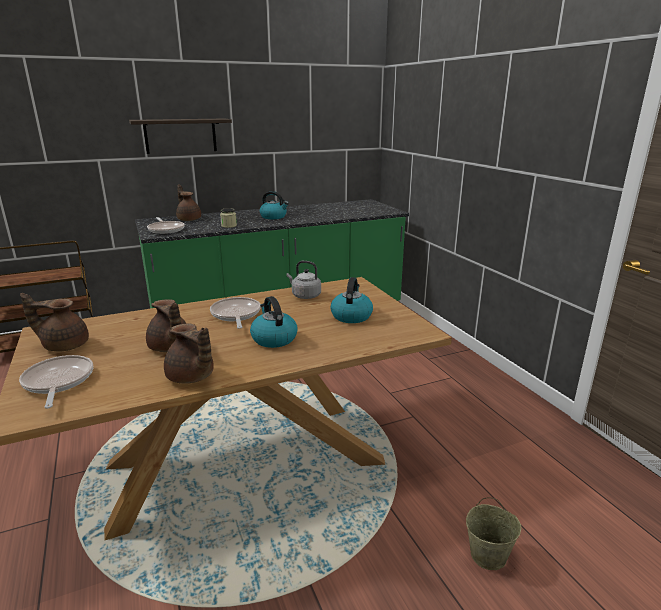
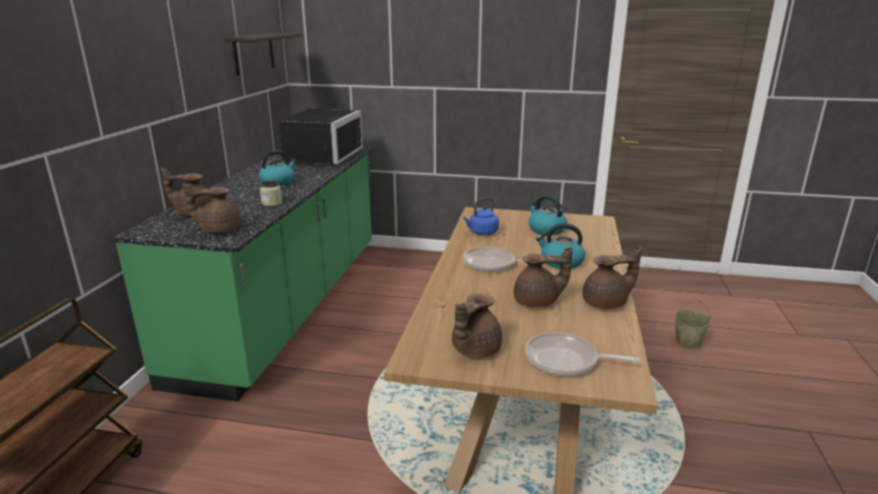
camera: 55 degrees left, 0 degrees up
shelf [129,119,232,154] -> shelf moved to [225,33,303,75]
frying pan [147,217,185,234] -> brown teapot [183,183,241,233]
grey kettle [287,261,321,299] -> blue kettle [463,197,499,235]
none -> black microwave [275,109,363,165]

